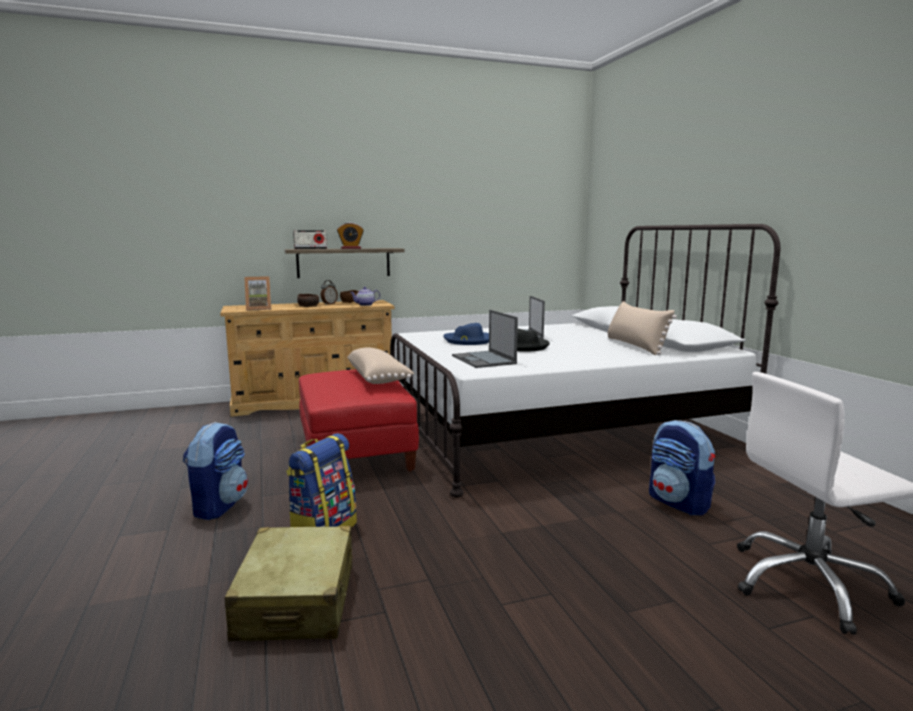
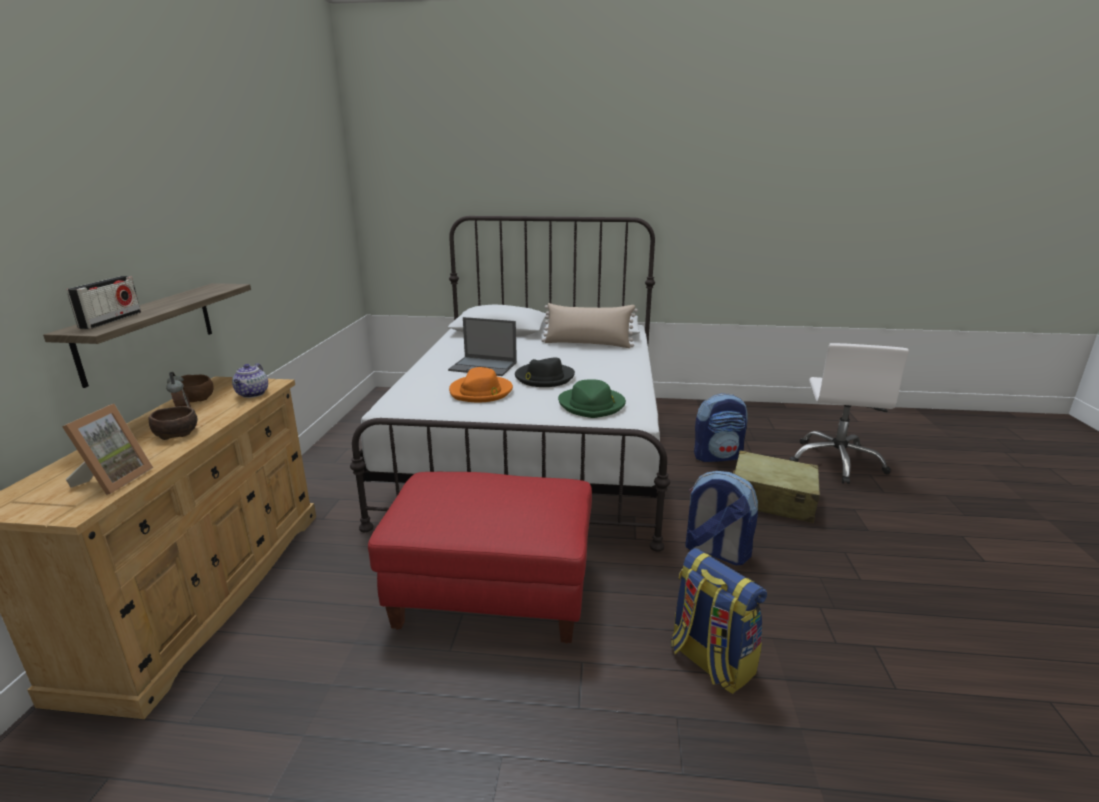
camera: 65 degrees left, 10 degrees up
backpack [183,422,248,520] -> backpack moved to [685,471,758,565]
beige suitcase [225,526,353,641] -> beige suitcase moved to [731,450,820,523]
alarm clock [337,222,364,249] -> none
beige pillow [347,348,414,384] -> none
blue hat [444,323,489,345] -> orange hat [449,367,513,402]
laptop [452,310,518,368] -> green hat [558,379,626,418]

